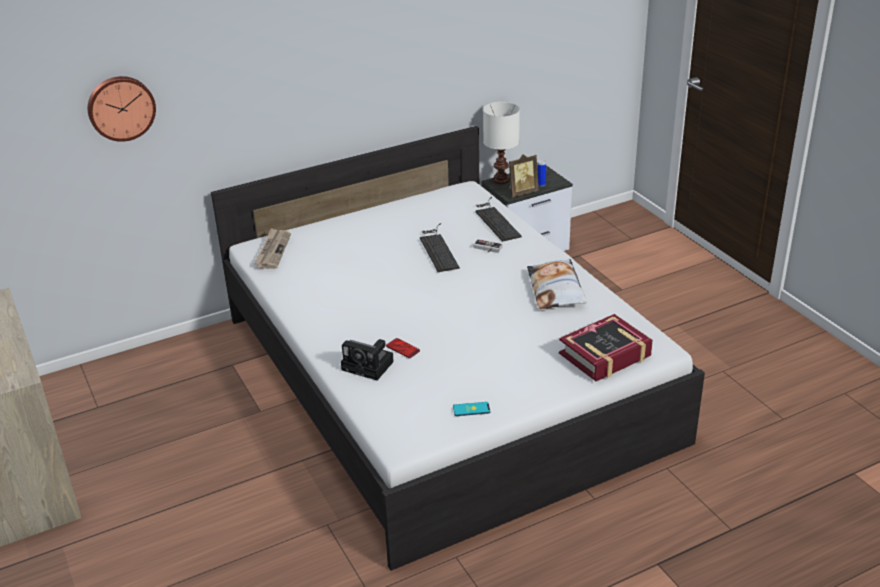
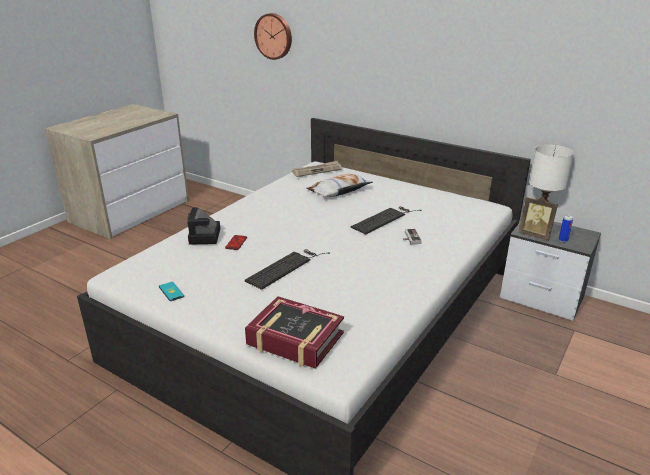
camera: 60 degrees right, 5 degrees down
keyboard [475,197,522,242] -> keyboard moved to [245,249,330,290]
pillow [527,259,587,309] -> pillow moved to [306,174,373,197]

